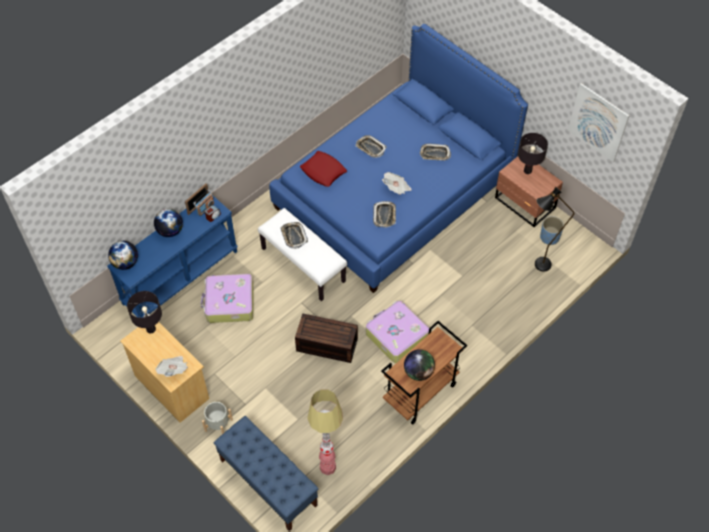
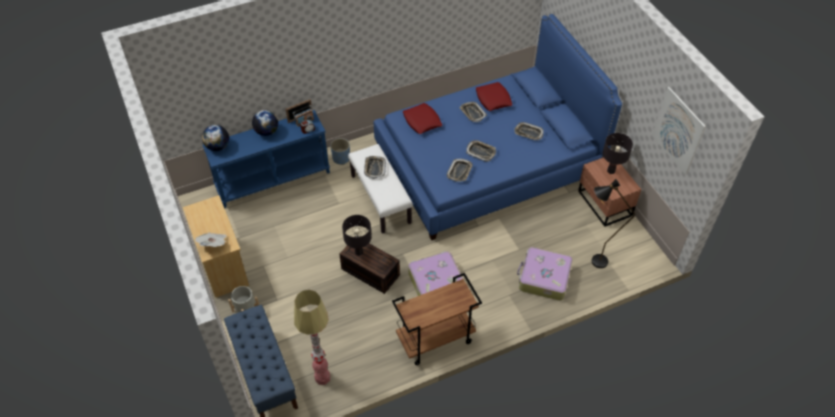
camera: 20 degrees right, 5 degrees down
black table lamp [127,291,162,333] -> black table lamp moved to [342,215,372,256]
suitcase [200,274,253,323] -> suitcase moved to [517,247,573,301]
newspaper [382,172,412,195] -> tray [466,140,496,162]
globe [404,349,435,381] -> none
blue planter [540,216,564,245] -> blue planter moved to [330,138,350,165]
none -> red pillow [476,82,512,111]

